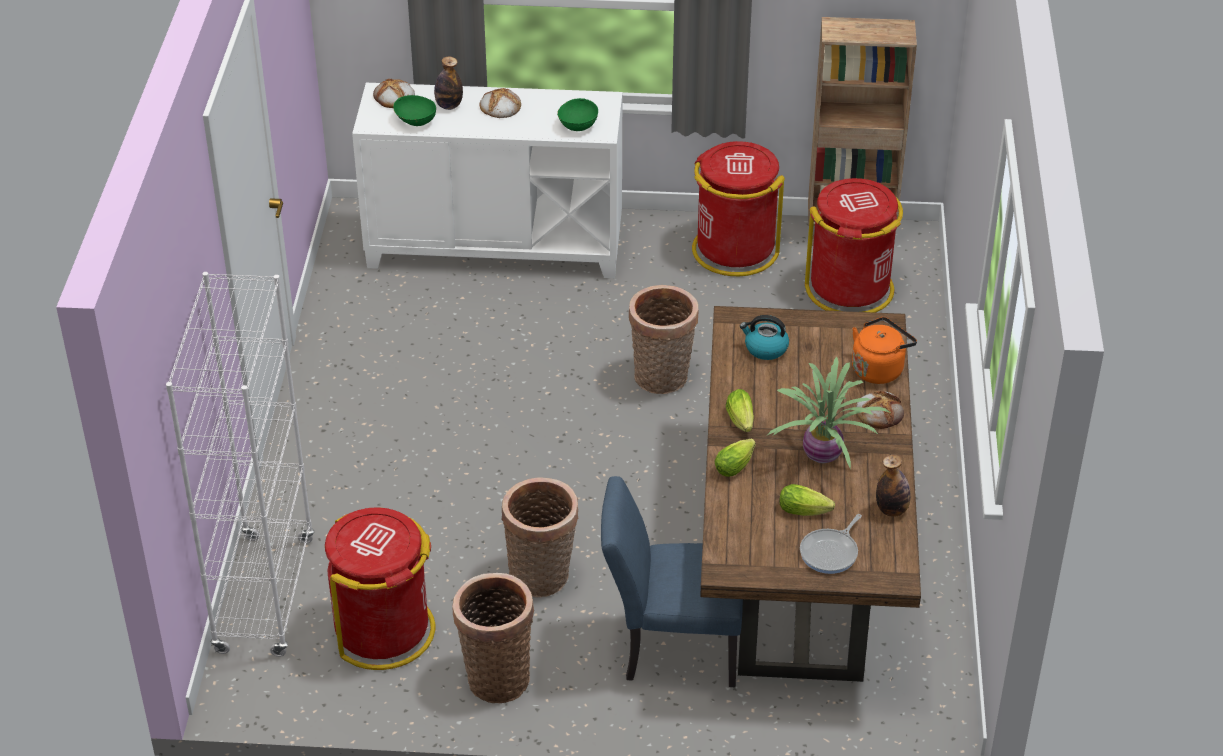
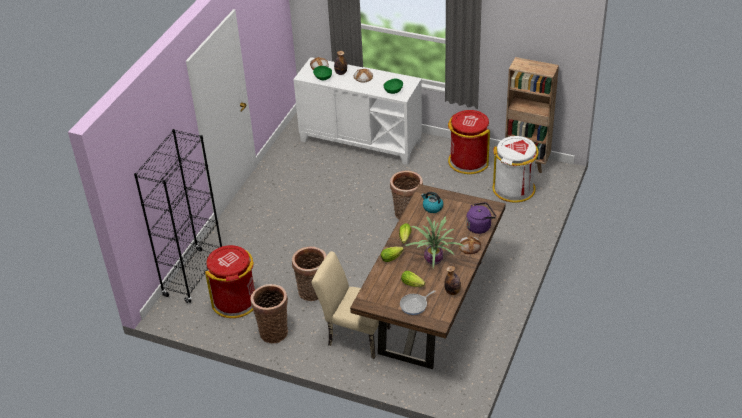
camera: 20 degrees right, 0 degrees up
white bookcase [166,272,315,657] -> black bookcase [134,129,222,303]
blue chair [601,476,743,688] -> beige chair [312,251,390,359]
red trash can [805,178,903,313] -> white trash can [493,136,539,202]
orange kettle [852,317,917,384] -> purple kettle [466,202,496,234]

